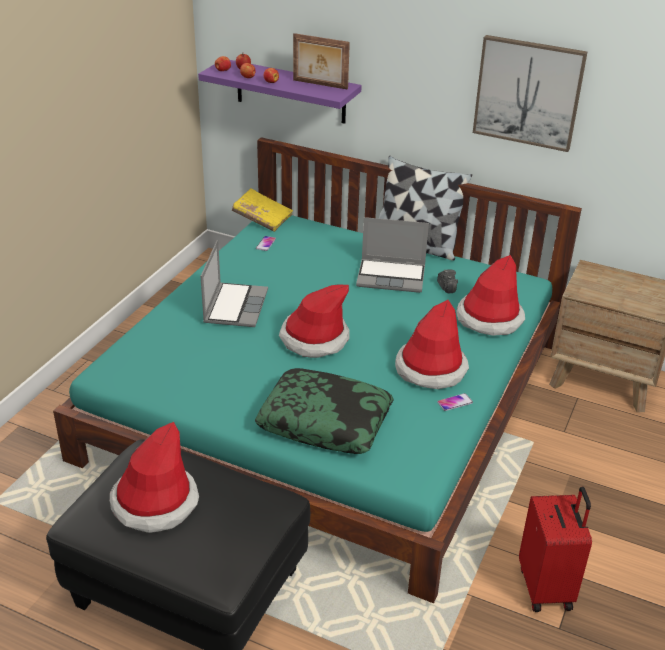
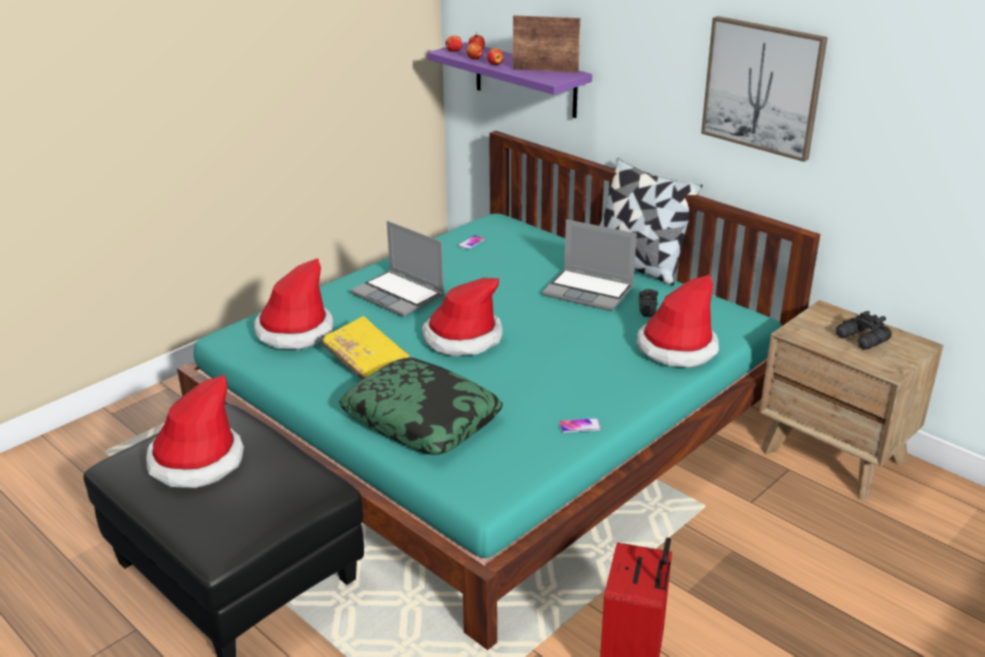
camera: 20 degrees right, 5 degrees down
laptop [200,240,268,327] -> laptop turned 105 degrees clockwise [350,221,444,317]
yellow book [232,188,293,232] -> yellow book moved to [322,316,410,380]
picture frame [293,33,350,90] -> picture frame turned 150 degrees clockwise [513,15,580,73]
hat [395,300,469,389] -> hat moved to [254,258,333,350]
none -> black binoculars [836,311,892,350]

